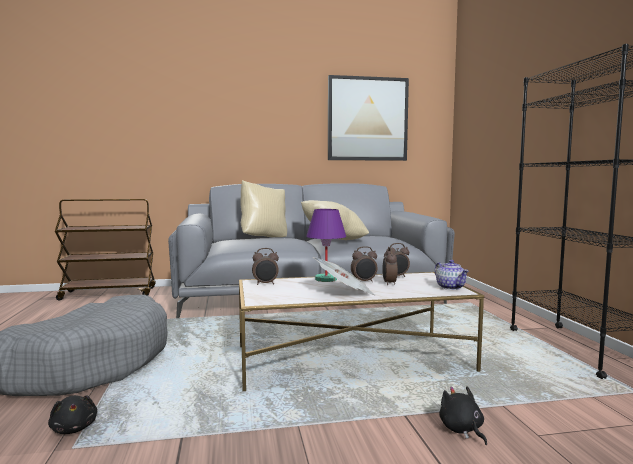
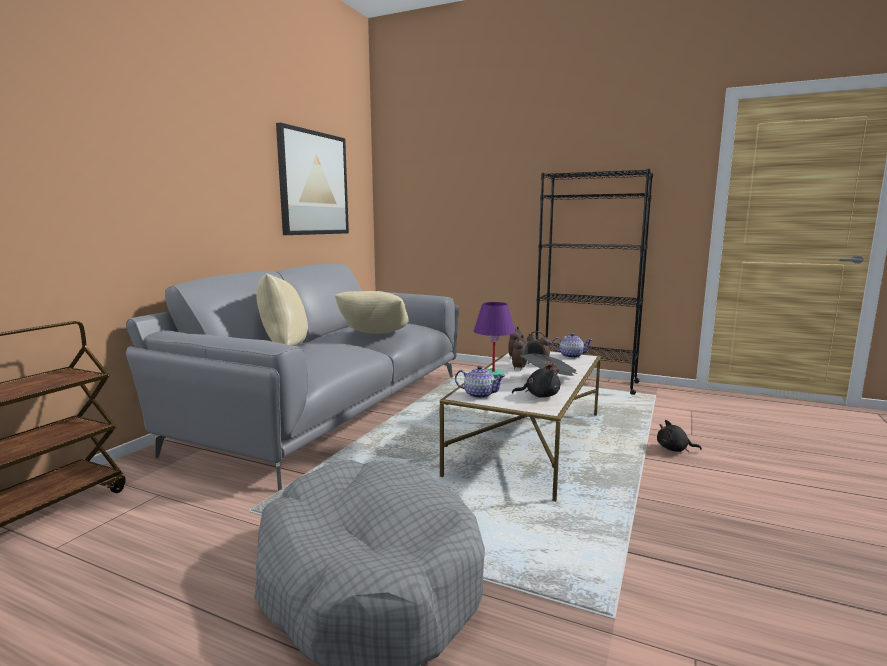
camera: 55 degrees left, 5 degrees up
black plush toy [48,395,97,434] -> black plush toy moved to [512,365,560,398]
alarm clock [252,248,279,285] -> teapot [455,366,505,399]

